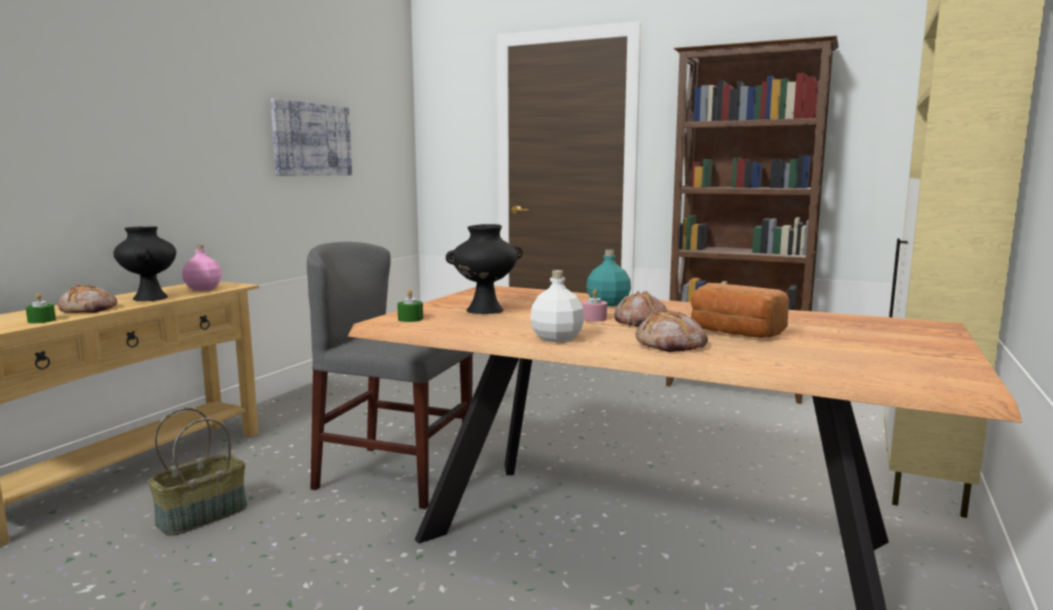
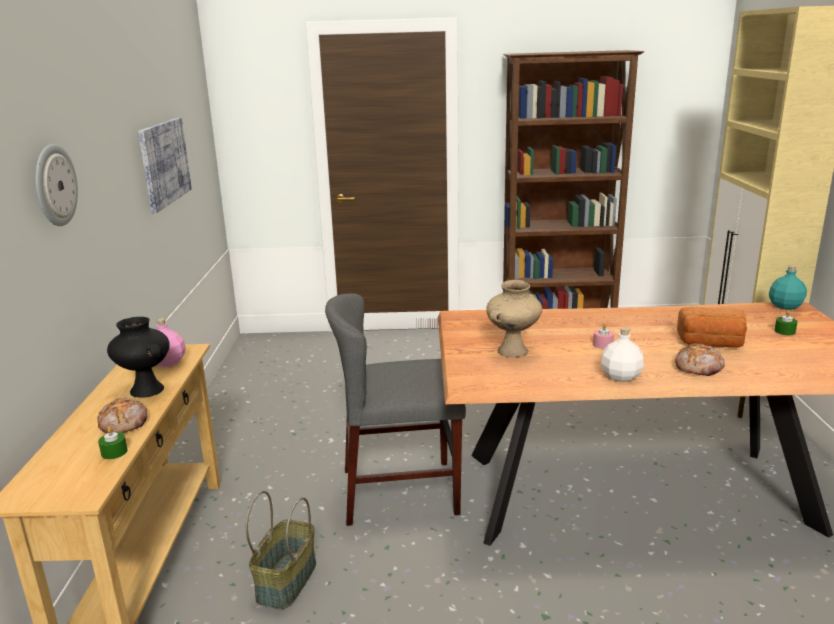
camera: 25 degrees left, 10 degrees up
green candle [397,290,423,322] -> green candle moved to [775,310,798,335]
black vase [446,224,523,314] -> beige vase [486,280,542,357]
turquoise bottle [586,249,631,306] -> turquoise bottle moved to [769,265,807,310]
bread [614,291,666,327] -> none
none -> wall clock [35,144,78,226]

